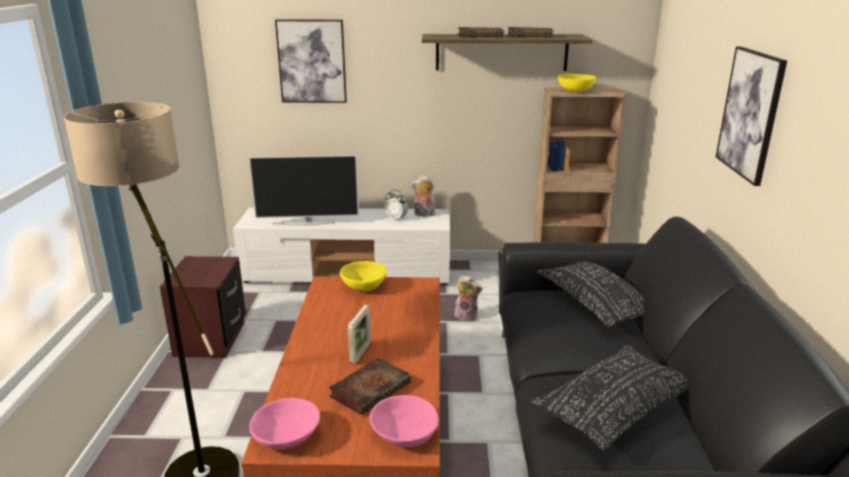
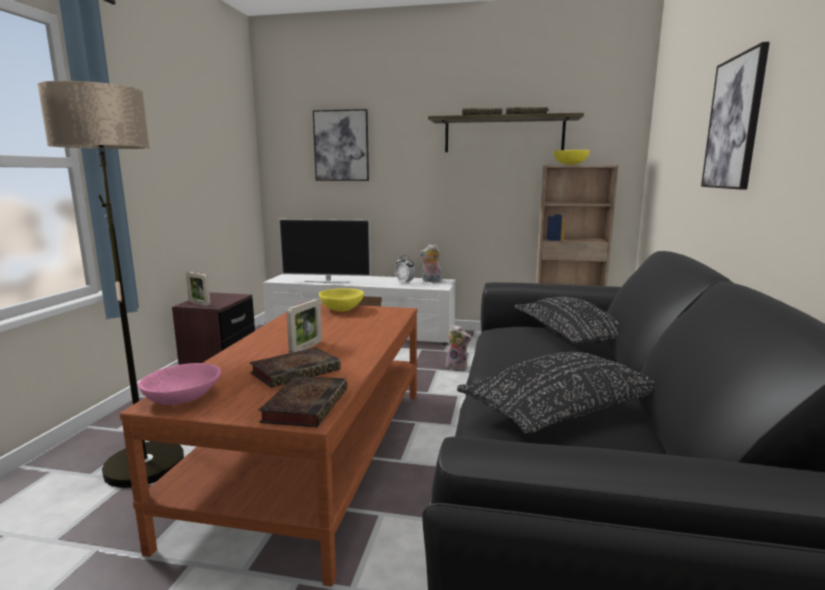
camera: 10 degrees right, 10 degrees down
pink bowl [369,395,439,447] -> book [258,376,347,427]
none -> picture frame [186,272,210,306]

